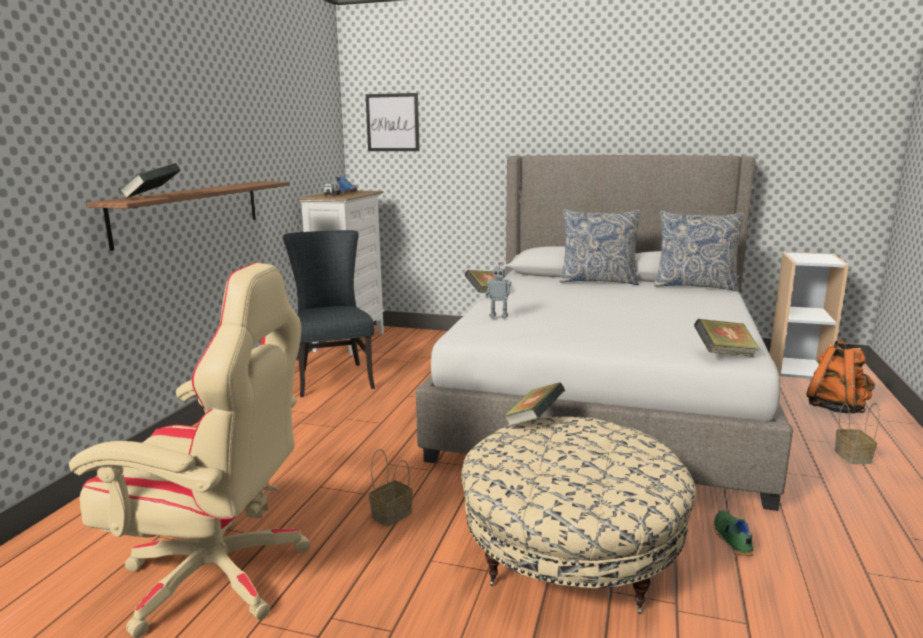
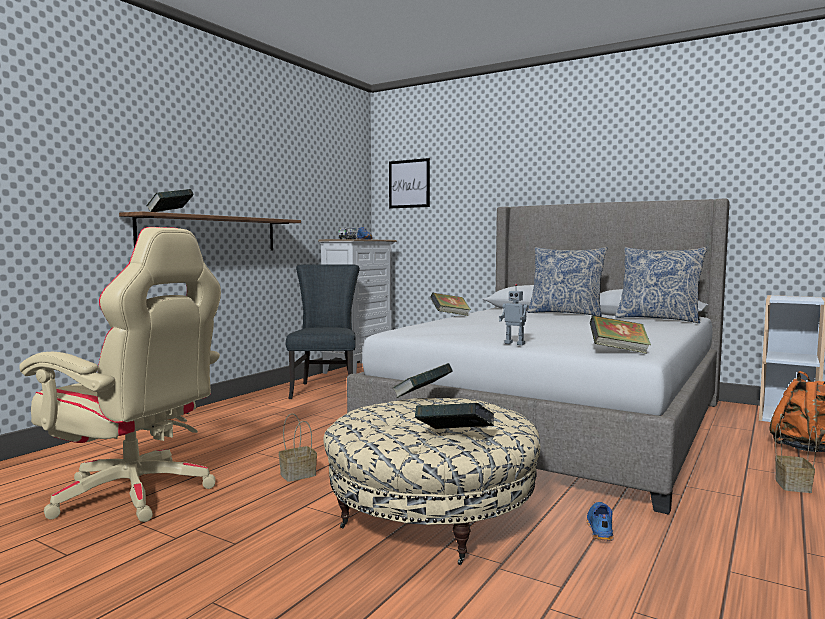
camera: 15 degrees right, 10 degrees down
toy robot [486,262,511,318] -> toy robot moved to [499,284,529,345]
green shoe [714,510,754,556] -> blue shoe [586,502,614,541]
none -> book [415,403,494,429]

